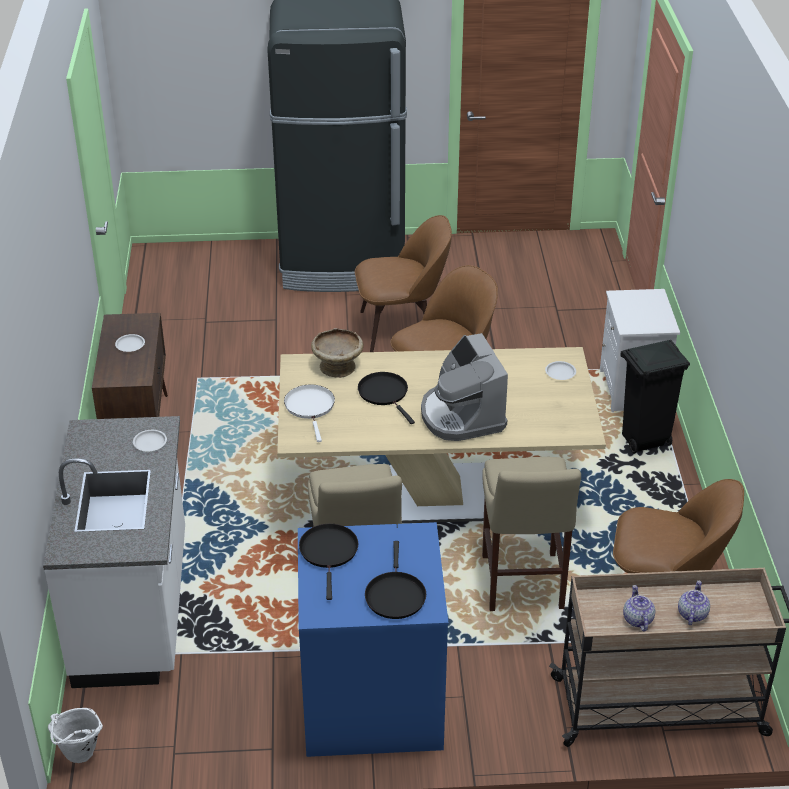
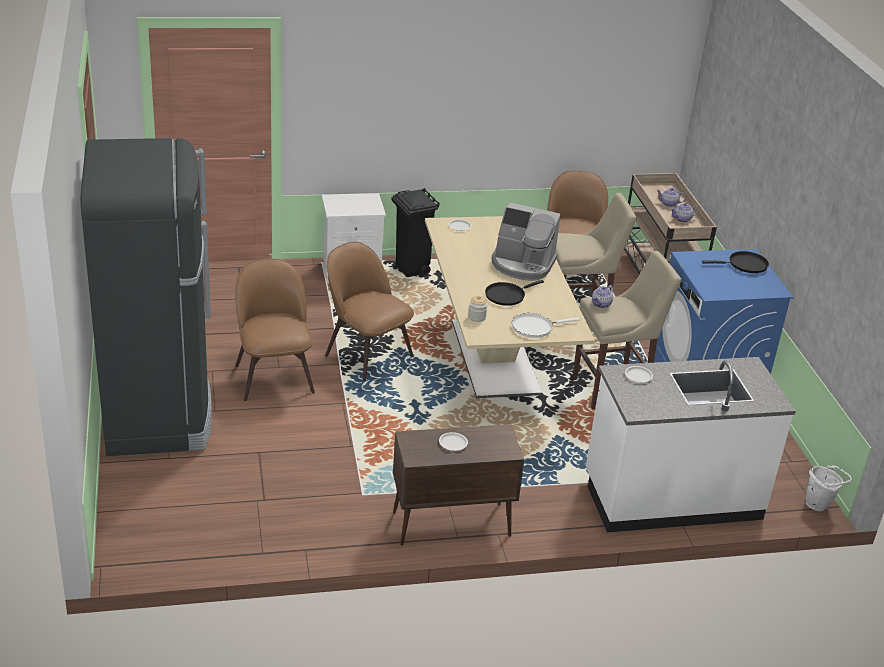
camera: 100 degrees left, 5 degrees down
black frying pan [299,524,359,600] -> none
beige bowl [311,328,363,378] -> jar [468,296,488,322]
coffee machine [421,333,508,441] -> coffee machine turned 45 degrees clockwise [492,203,561,281]
none -> teapot [592,285,613,308]

